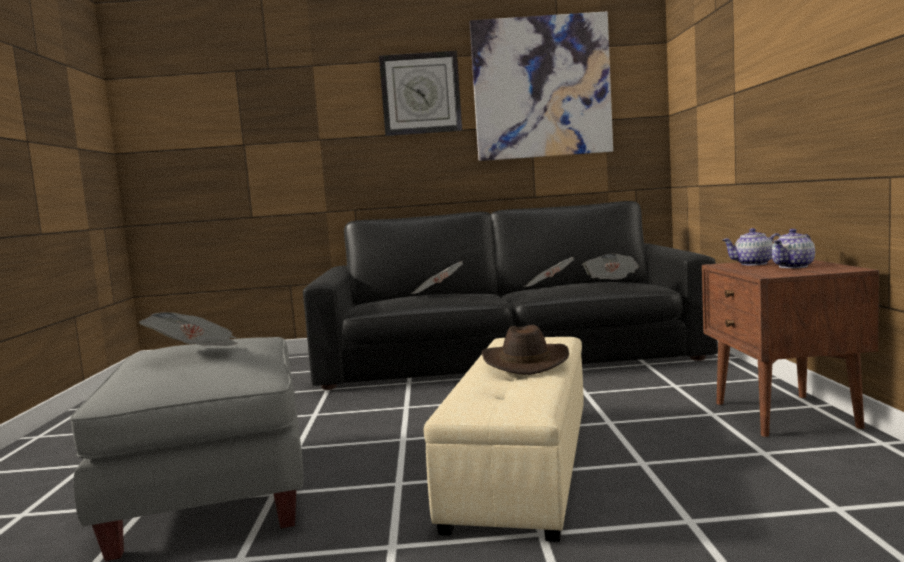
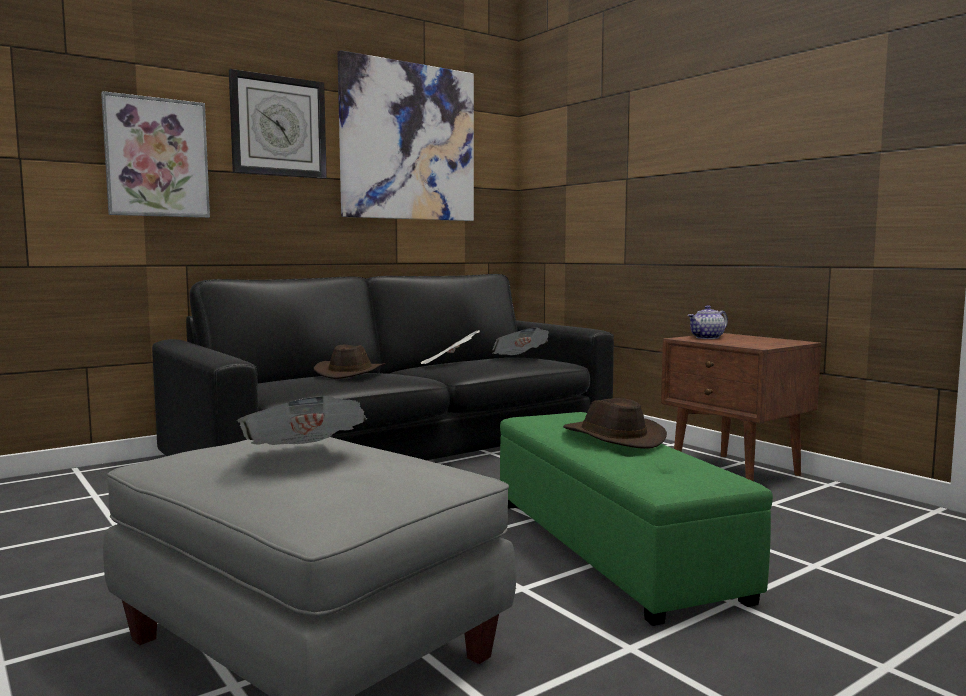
camera: 35 degrees left, 0 degrees up
newspaper [411,261,463,294] -> brown hat [314,344,386,379]
beige ottoman [424,337,584,542] -> green ottoman [500,412,773,626]
teapot [771,229,815,268] -> none
none -> picture [101,91,210,218]

